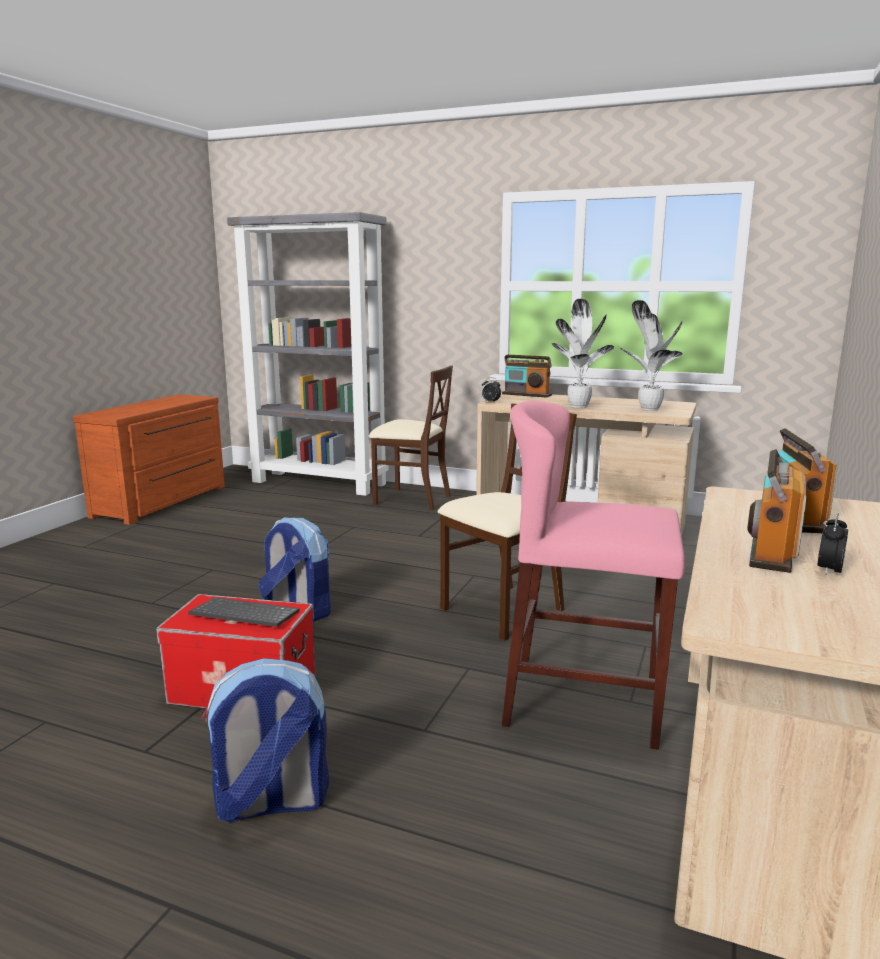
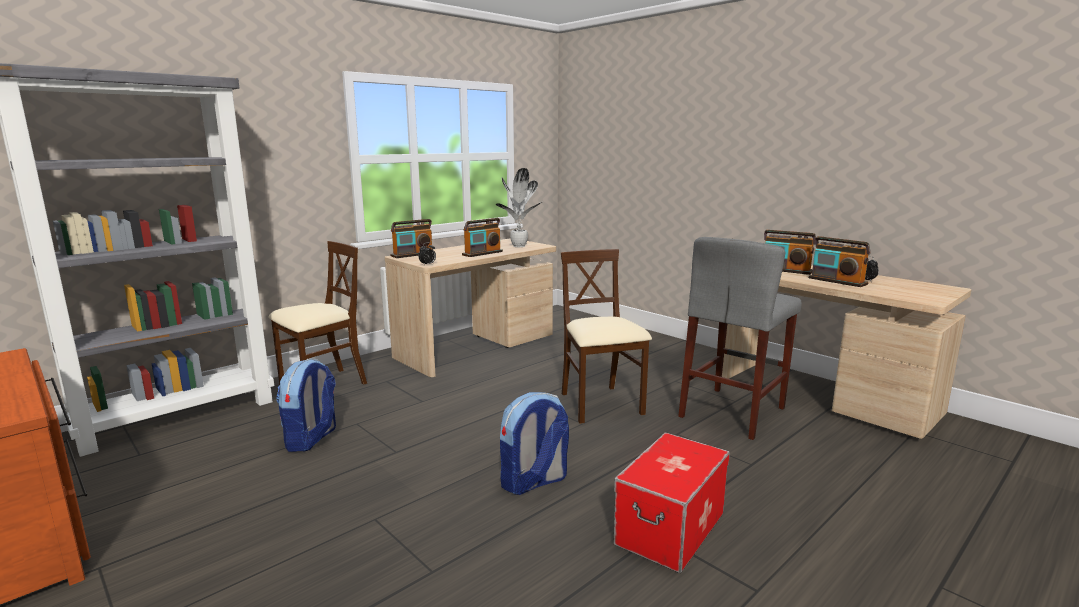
camera: 65 degrees left, 0 degrees up
keyboard [188,597,300,627] -> none
backpack [201,658,329,822] -> backpack moved to [276,359,336,452]
pink stool [502,401,685,750] -> grey stool [678,237,802,440]
potted plant [552,299,614,408] -> radio [462,218,503,257]

